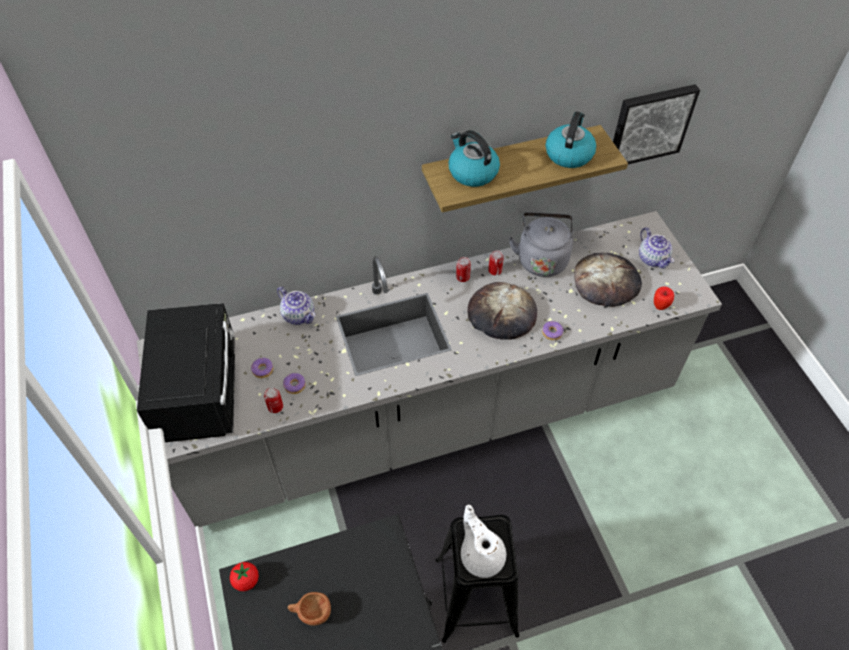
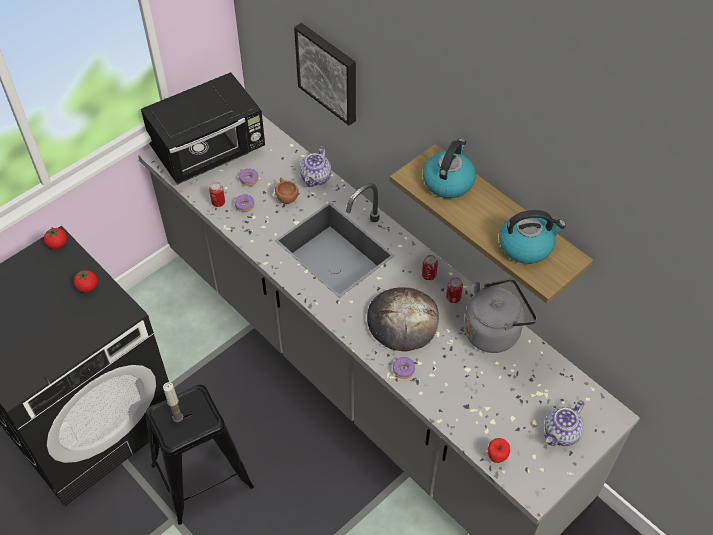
camera: 65 degrees right, 0 degrees up
brown cup [288,592,331,626] -> brown cup moved to [275,178,298,204]
white teapot [461,505,506,578] -> candle [163,382,183,422]
bread [574,253,642,307] -> none
picture [613,84,700,164] -> picture moved to [294,23,356,125]
none -> tomato [74,270,97,293]

